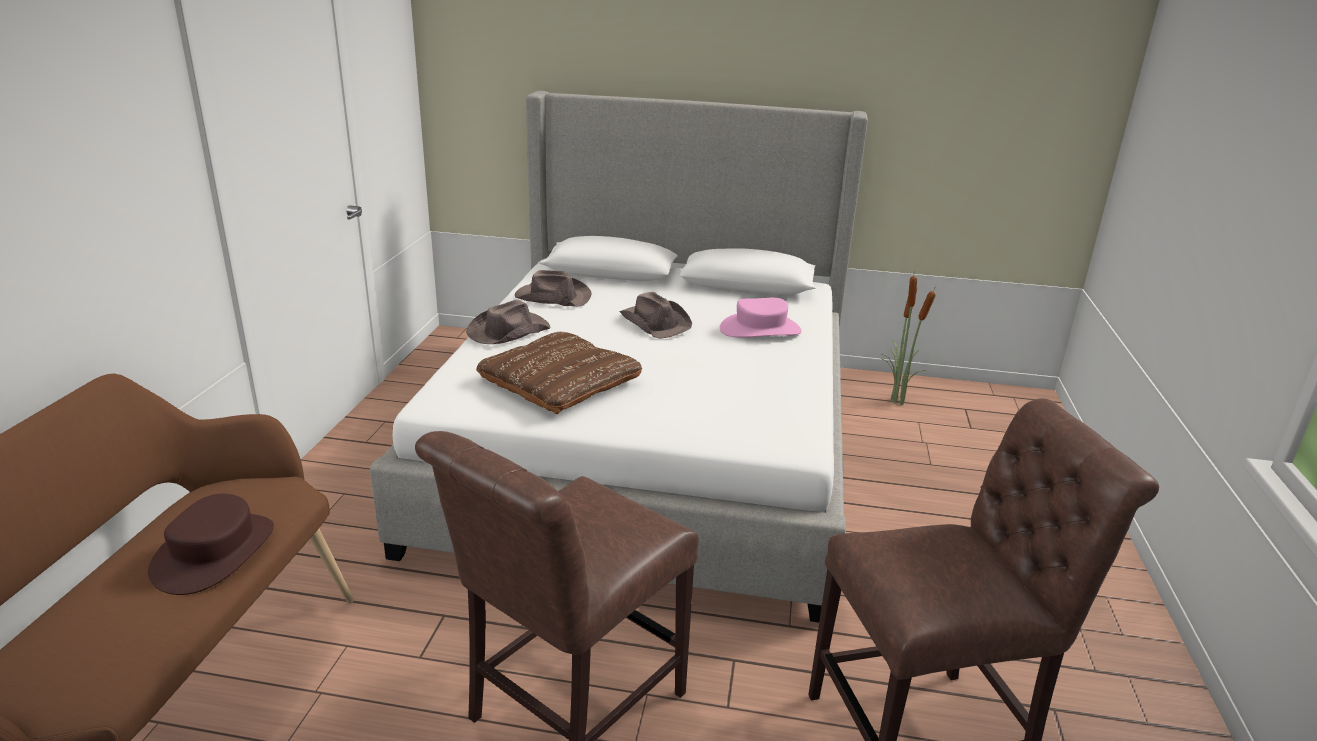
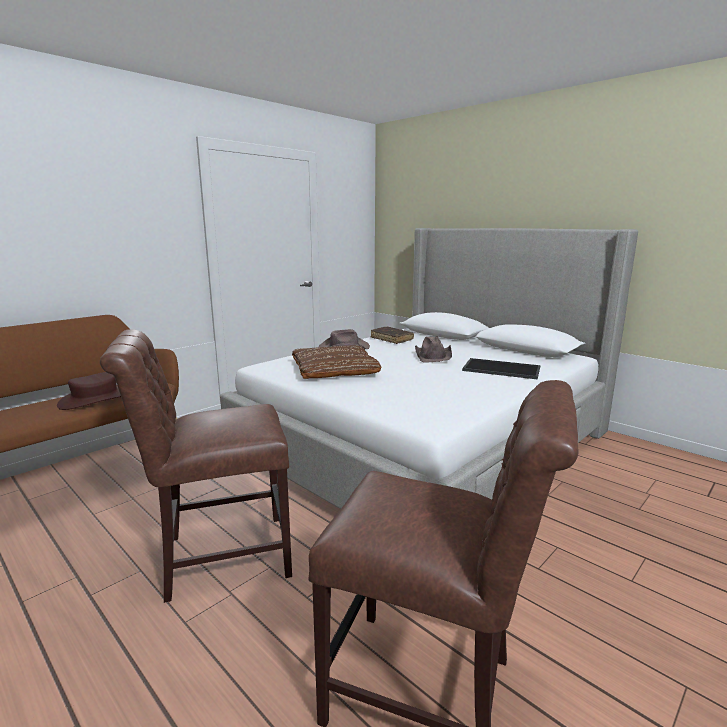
camera: 35 degrees right, 10 degrees down
brown hat [515,270,592,307] -> brown book [371,326,414,344]
pink hat [720,298,802,337] -> tray [462,358,540,380]
potted plant [880,269,936,405] -> none

